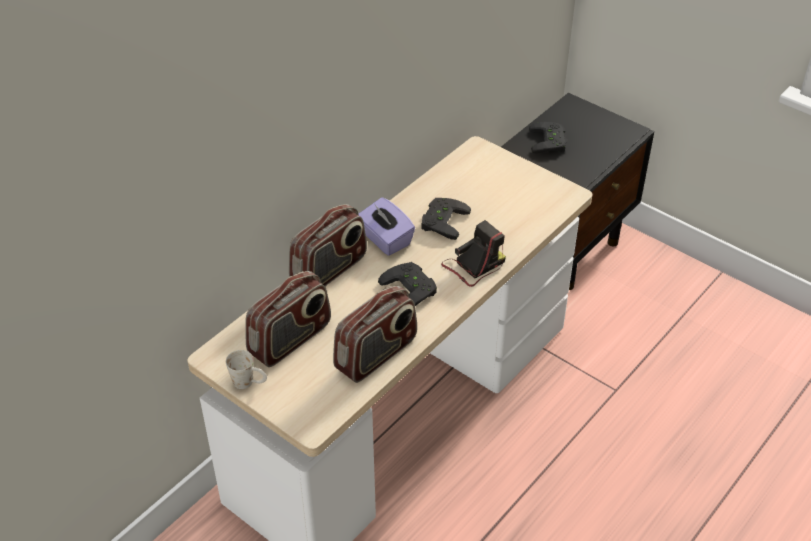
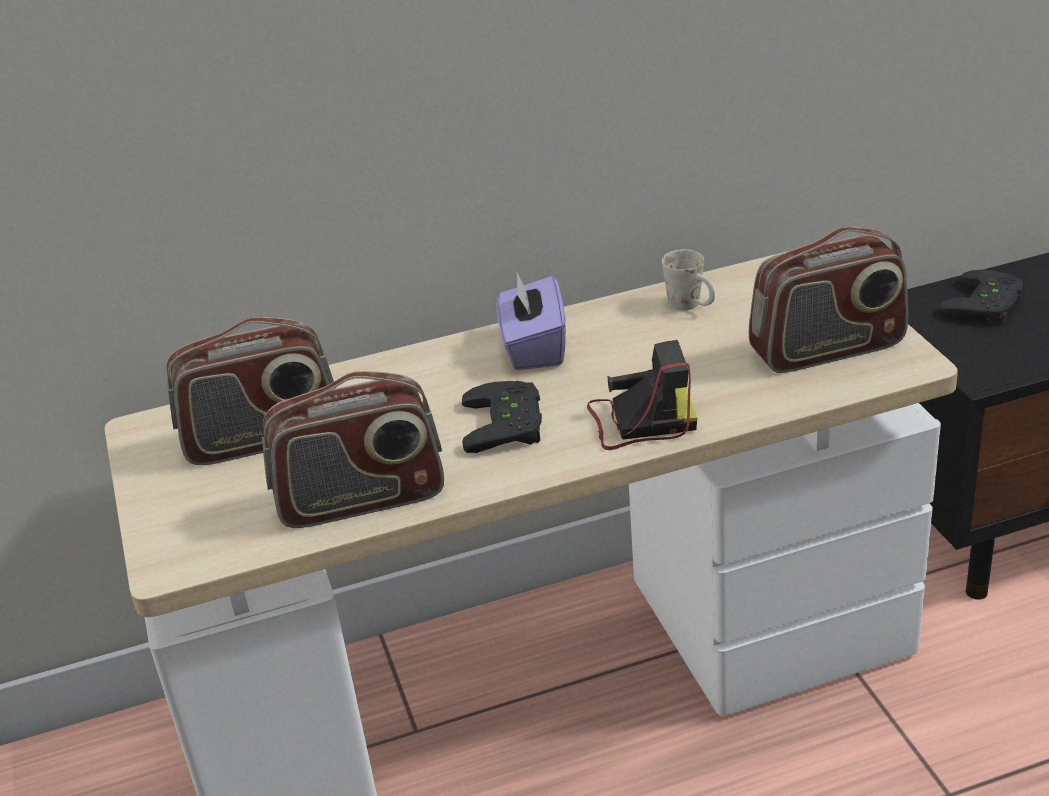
camera: 35 degrees right, 10 degrees down
white mug [226,350,267,389] -> white mug moved to [662,249,715,310]
radio [289,204,367,286] -> radio moved to [749,227,908,373]
black game controller [421,198,471,240] -> none

